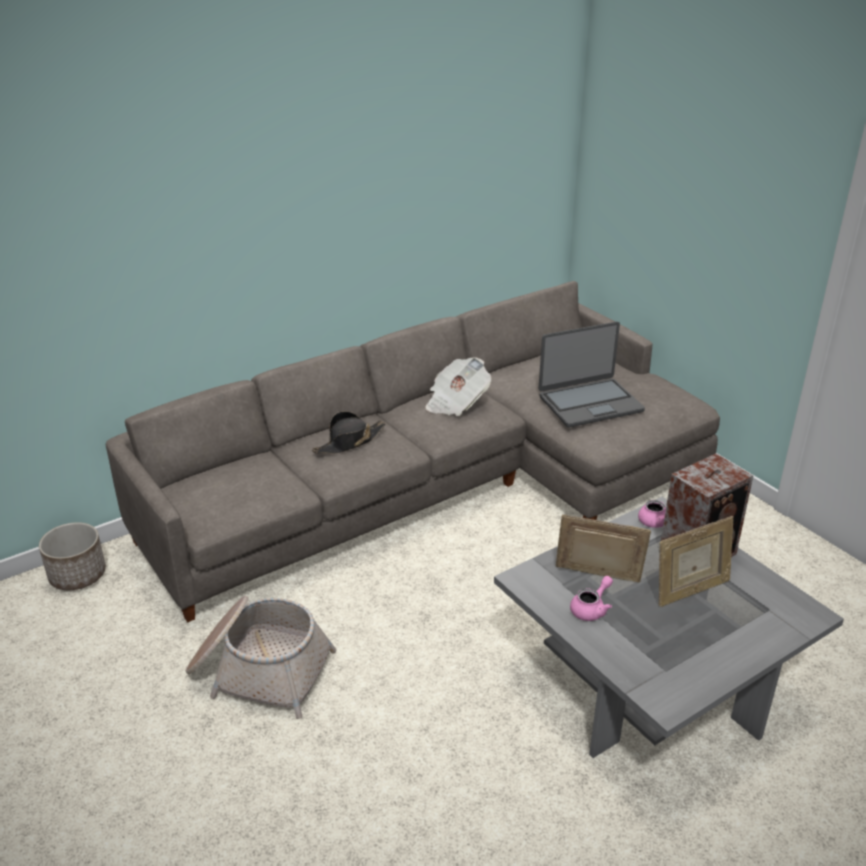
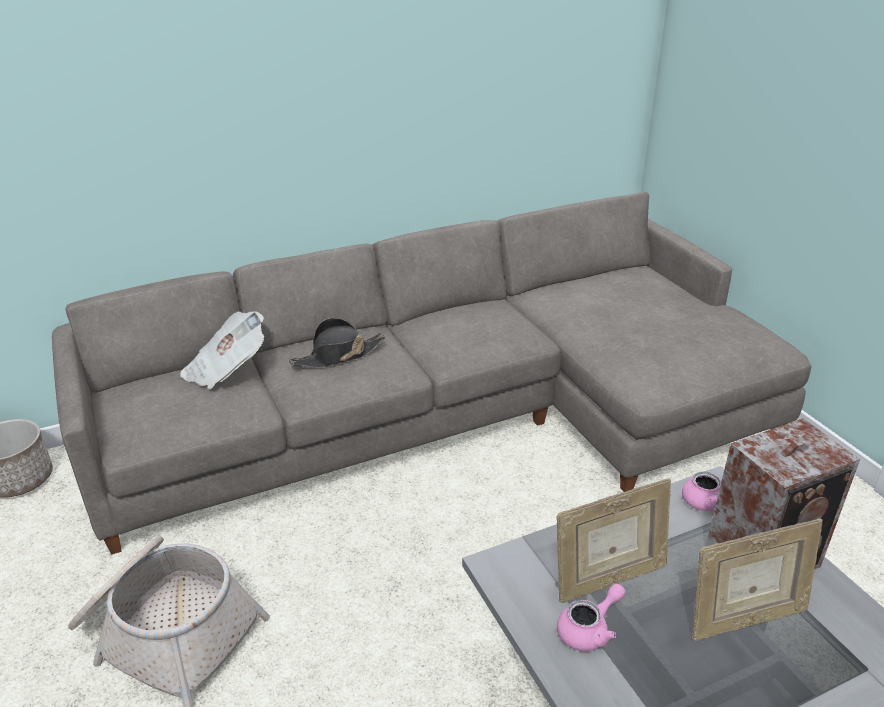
camera: 10 degrees right, 0 degrees up
newspaper [425,357,491,416] -> newspaper moved to [180,311,264,389]
laptop [539,322,645,427] -> none
picture frame [556,515,651,582] -> picture frame turned 135 degrees clockwise [557,478,671,603]

